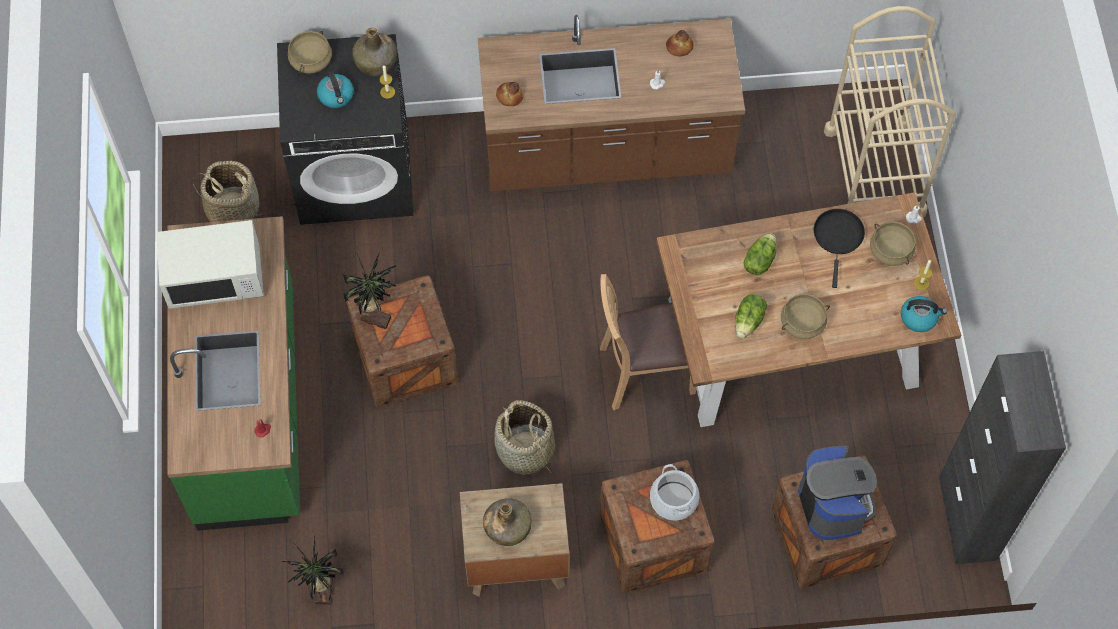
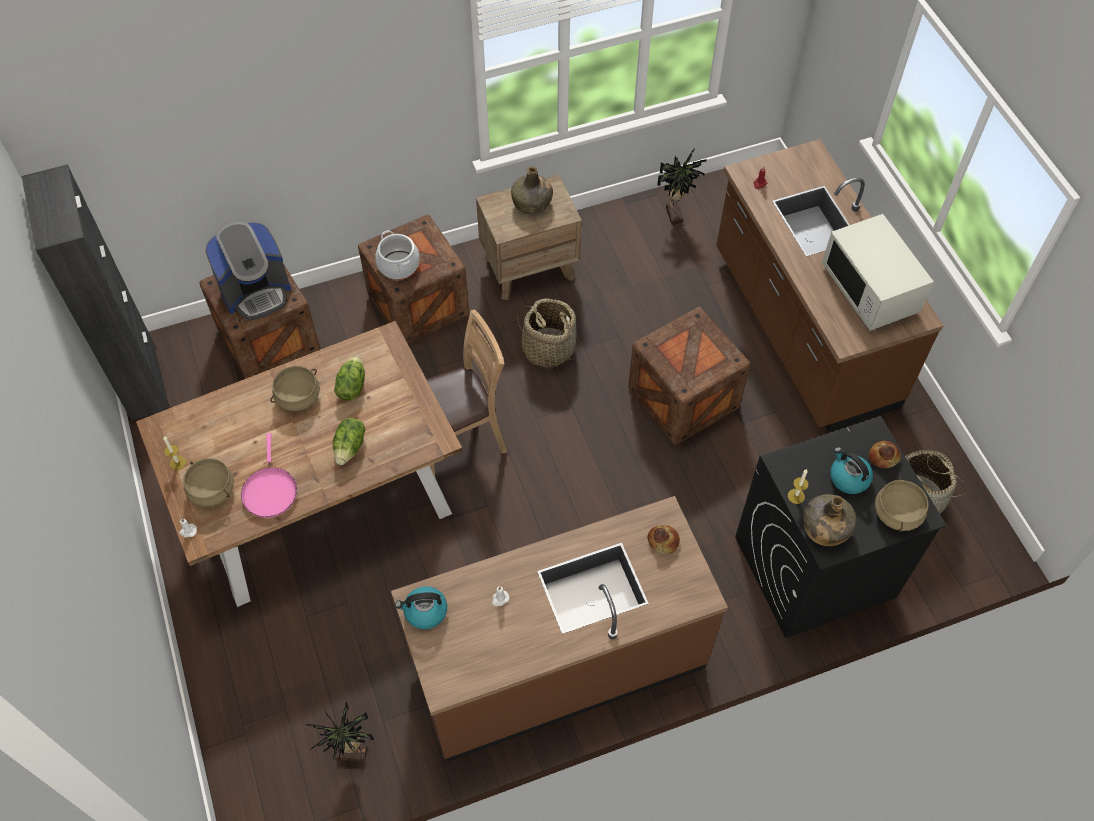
camera: 165 degrees right, 5 degrees down
white microwave [156,220,264,309] -> white microwave turned 90 degrees counterclockwise [822,214,934,331]
green counter [167,216,300,531] -> brown counter [716,139,943,432]
potted plant [343,252,396,329] -> potted plant moved to [306,702,374,762]
bread [666,30,694,56] -> bread moved to [869,441,901,468]
coffee machine [798,446,877,540] -> coffee machine turned 90 degrees counterclockwise [205,222,291,321]
black frying pan [814,209,865,288] -> pink frying pan [241,433,297,518]
beige cart [824,6,955,217] -> none
kettle [901,296,947,332] -> kettle moved to [395,586,447,629]

